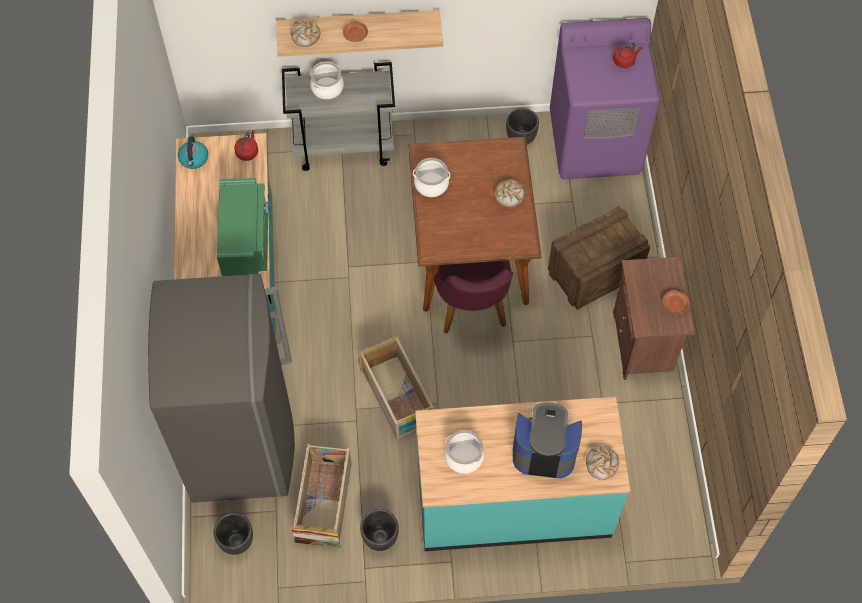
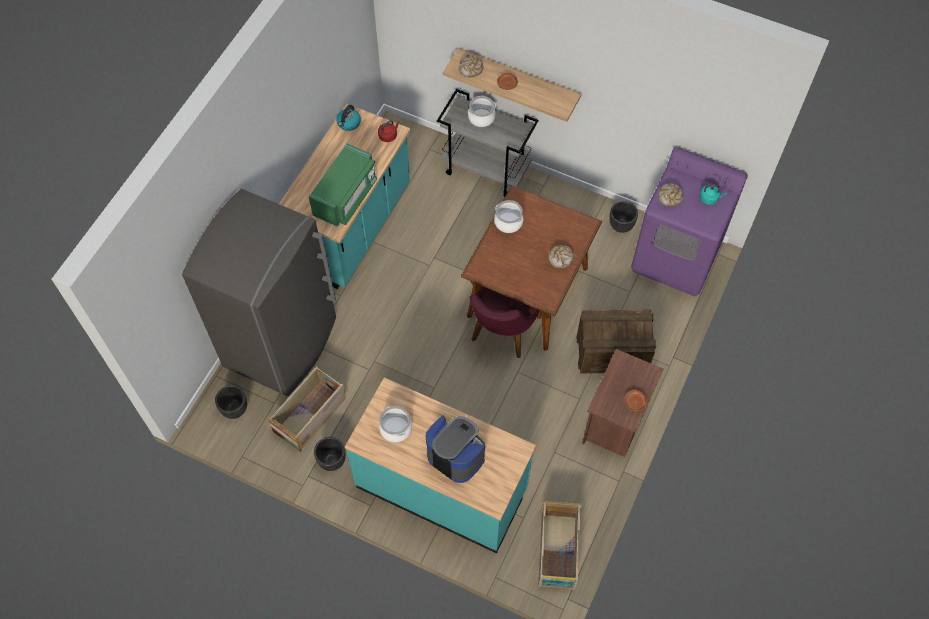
camera: 30 degrees right, 0 degrees up
crate [358,336,434,440] -> crate moved to [538,501,582,590]
bread [586,446,620,480] -> bread moved to [658,183,684,207]
red kettle [613,43,642,68] -> turquoise kettle [700,185,727,205]

